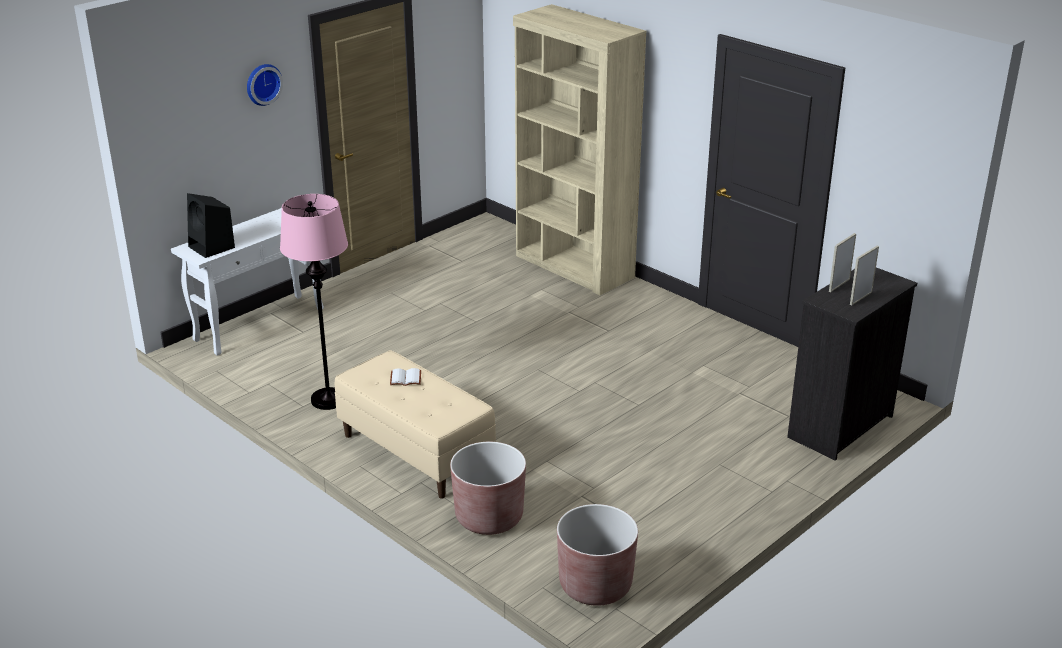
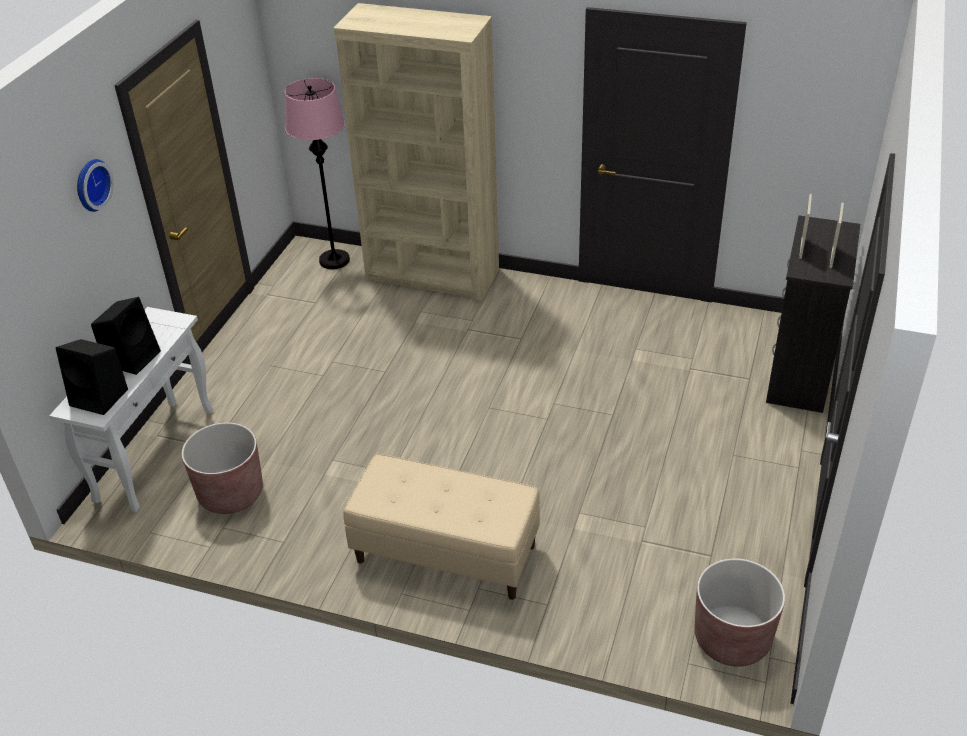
camera: 25 degrees left, 10 degrees up
pink floor lamp [280,194,348,410] -> pink floor lamp moved to [285,78,350,269]
white book [390,368,421,386] -> none
brown planter [450,442,526,535] -> brown planter moved to [182,422,263,514]
none -> black speaker [91,297,161,375]

